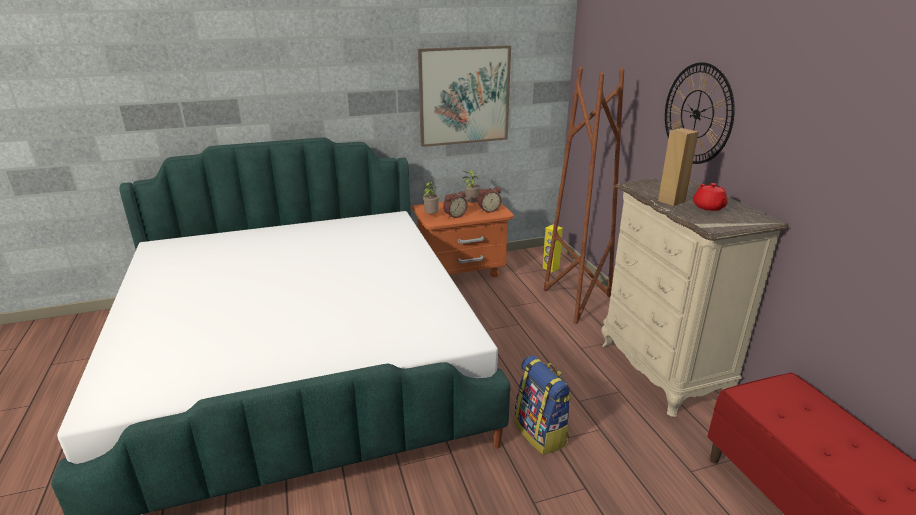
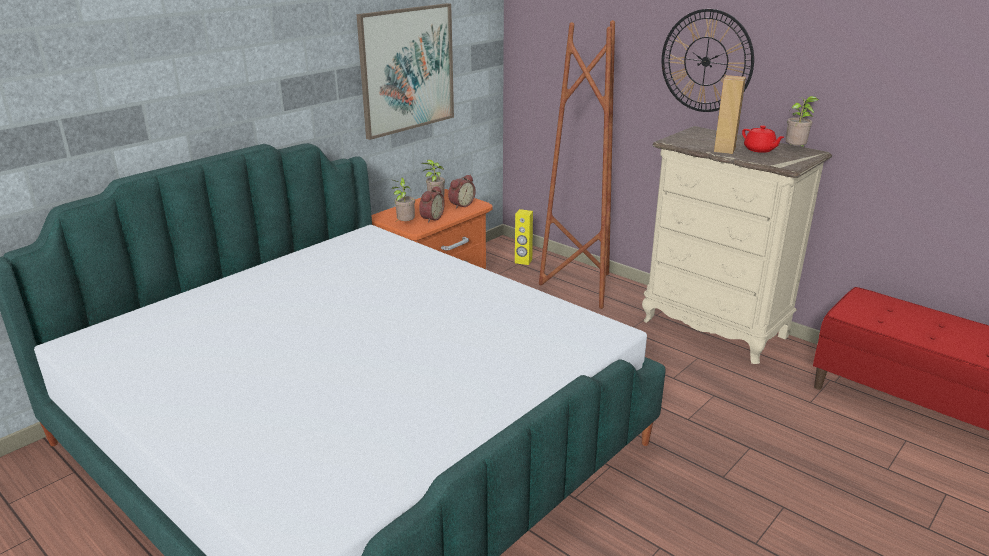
camera: 30 degrees left, 0 degrees up
backpack [514,355,572,455] -> none
none -> potted plant [785,96,819,148]

